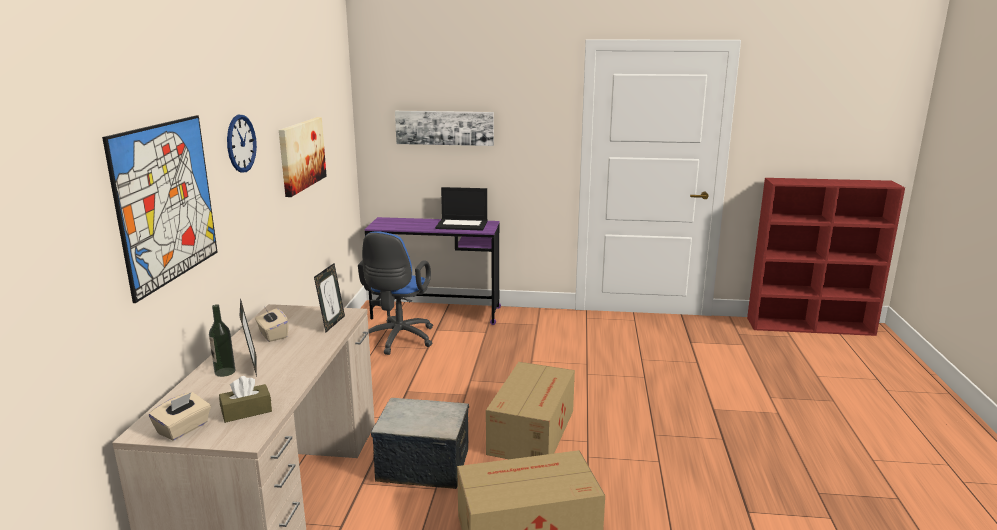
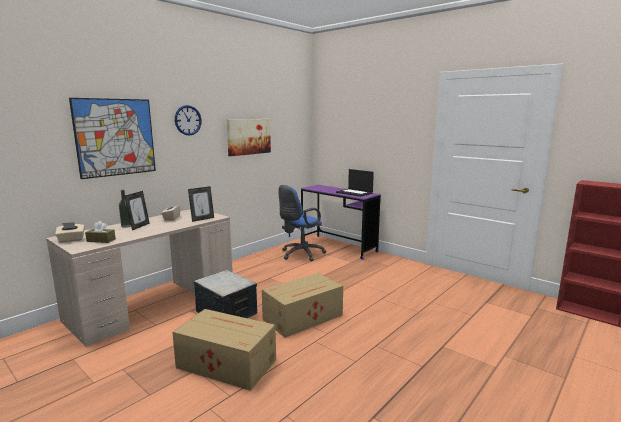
camera: 35 degrees right, 5 degrees down
picture [395,111,494,146] -> none

